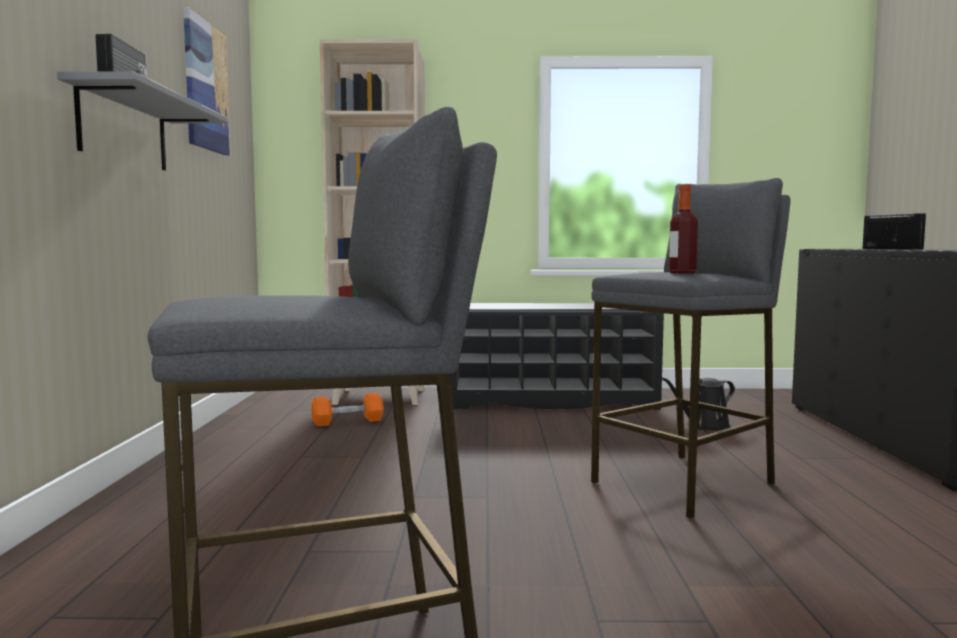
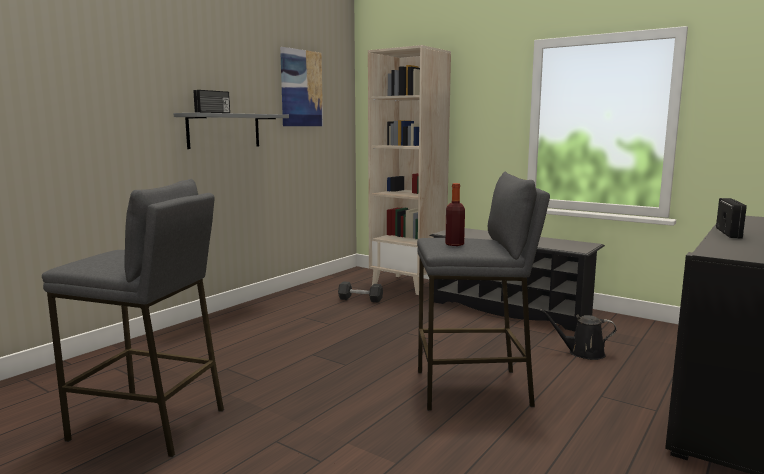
camera: 35 degrees right, 5 degrees up
orange dumbbell [311,393,384,427] -> black dumbbell [338,281,383,303]

